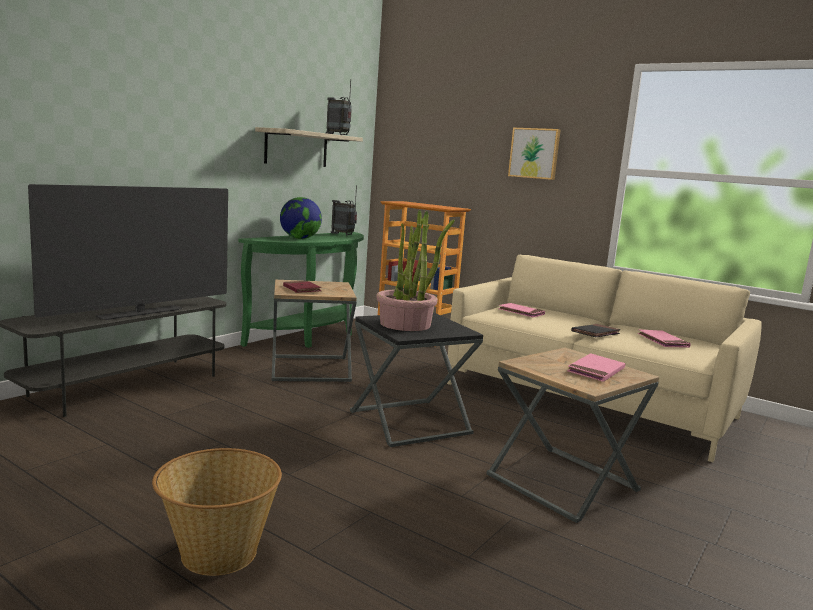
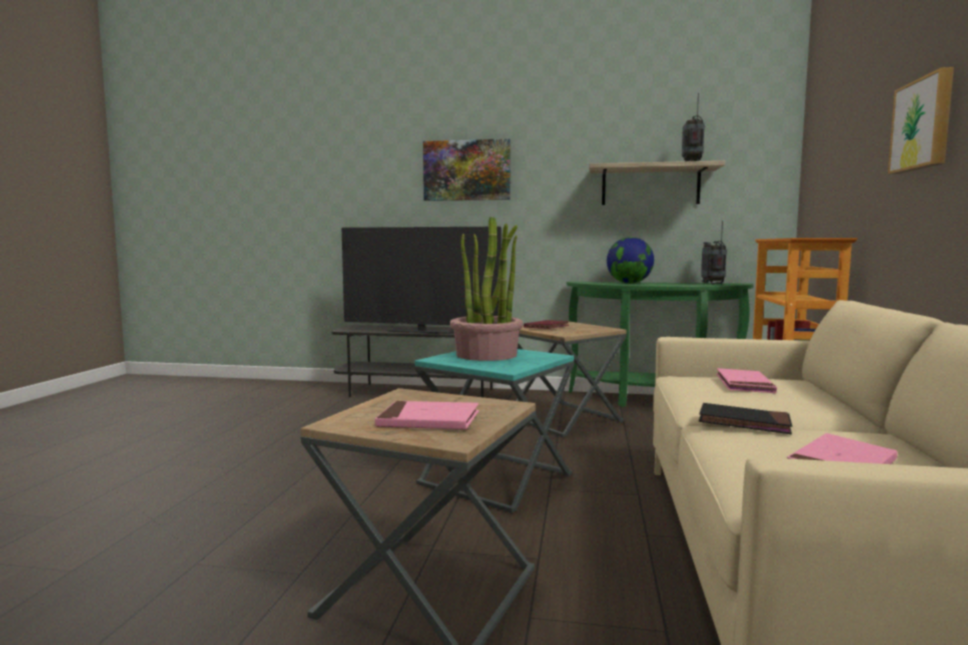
camera: 65 degrees right, 5 degrees down
basket [152,448,282,576] -> none
black side table [350,312,483,447] -> turquoise side table [415,349,574,513]
none -> picture [423,139,511,201]

